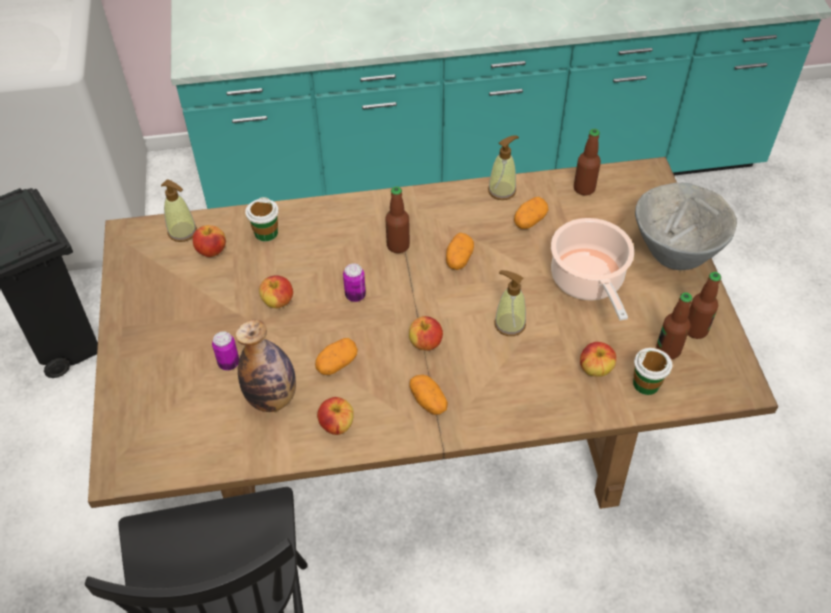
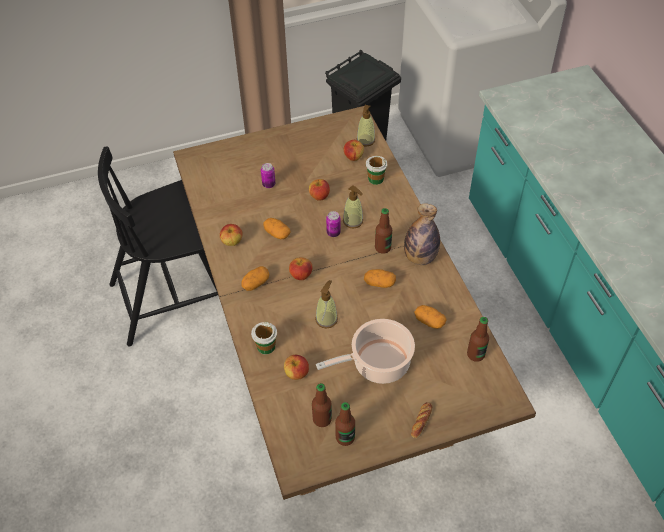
camera: 80 degrees right, 0 degrees up
bottle [235,320,296,412] -> bottle moved to [404,203,440,265]
soap dispenser [488,135,519,200] -> soap dispenser moved to [343,185,363,228]
cup [633,348,672,395] -> cup moved to [251,322,277,354]
grey bowl [635,183,737,270] -> bread [411,402,433,438]

